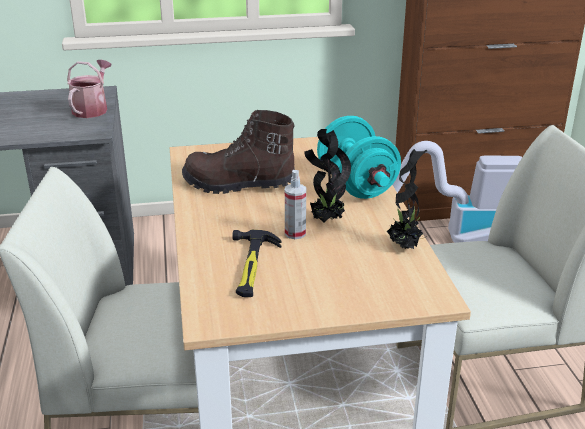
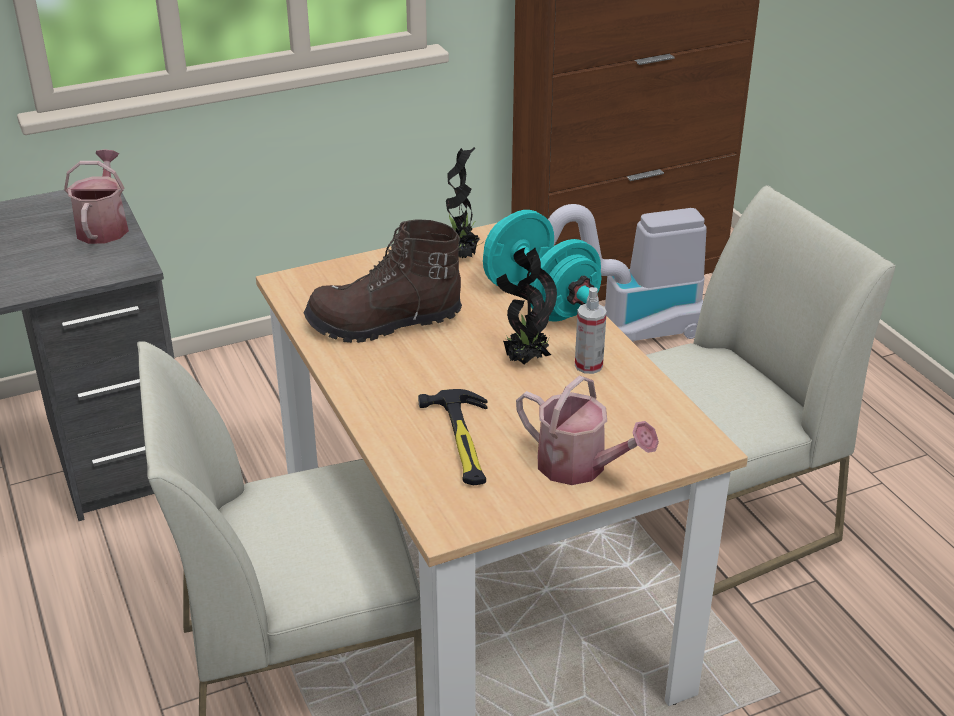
camera: 15 degrees left, 5 degrees up
spray bottle [285,170,306,239] -> spray bottle moved to [575,287,607,374]
potted plant [387,149,427,249] -> potted plant moved to [446,147,484,258]
none -> watering can [516,375,659,485]

